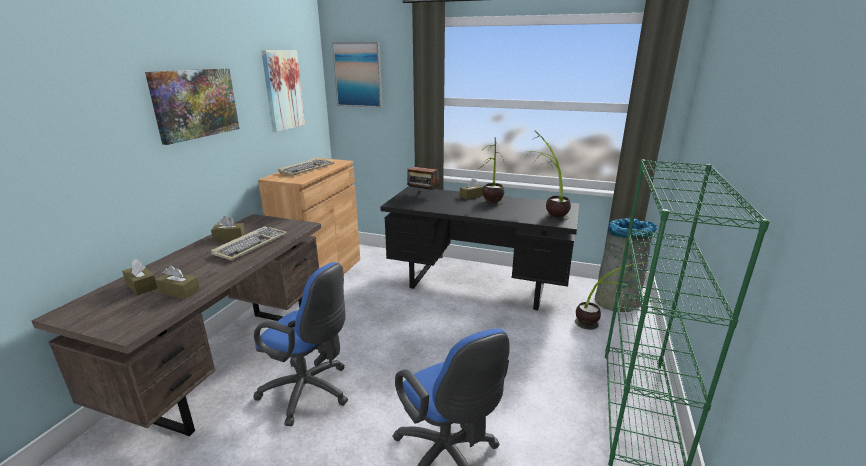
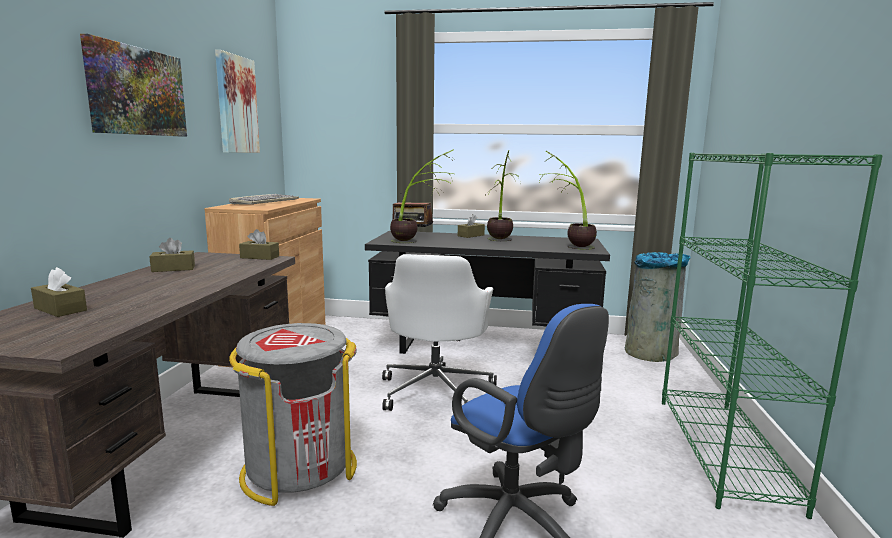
camera: 10 degrees left, 10 degrees down
brown tissue box [155,265,200,299] -> brown tissue box moved to [239,229,279,260]
keyboard [211,226,287,261] -> none
blue office chair [253,262,348,426] -> grey trash can [229,323,357,506]
picture [332,42,382,108] -> none
potted plant [575,261,649,330] -> potted plant moved to [390,149,454,243]
none -> white office chair [382,254,497,411]

